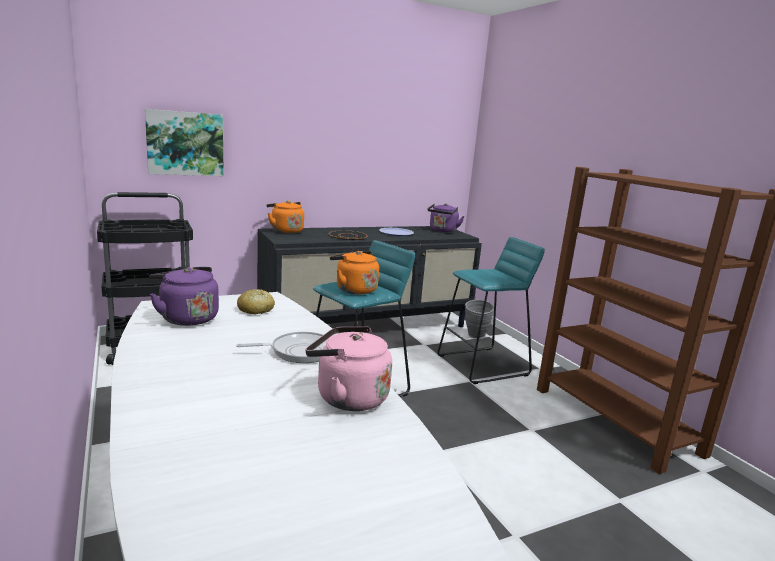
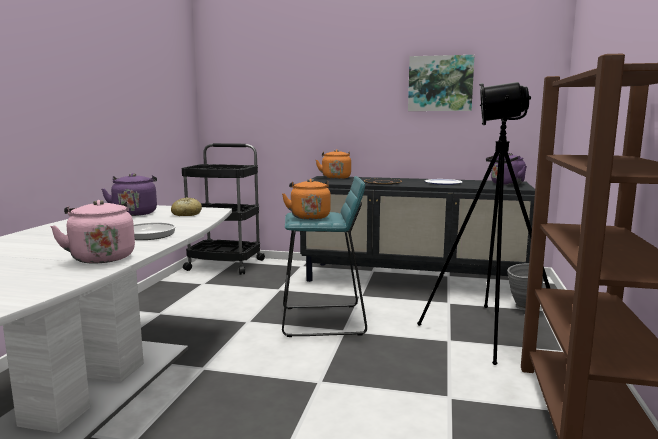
camera: 40 degrees right, 5 degrees down
picture [145,109,224,176] -> picture moved to [408,55,475,111]
turquoise stool [437,237,545,384] -> black floor lamp [417,82,551,365]

